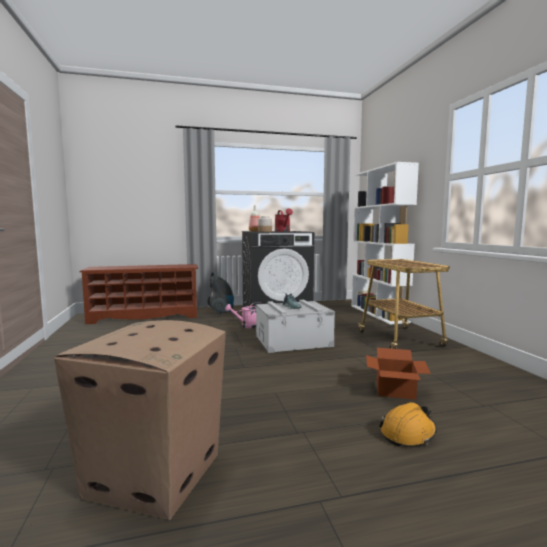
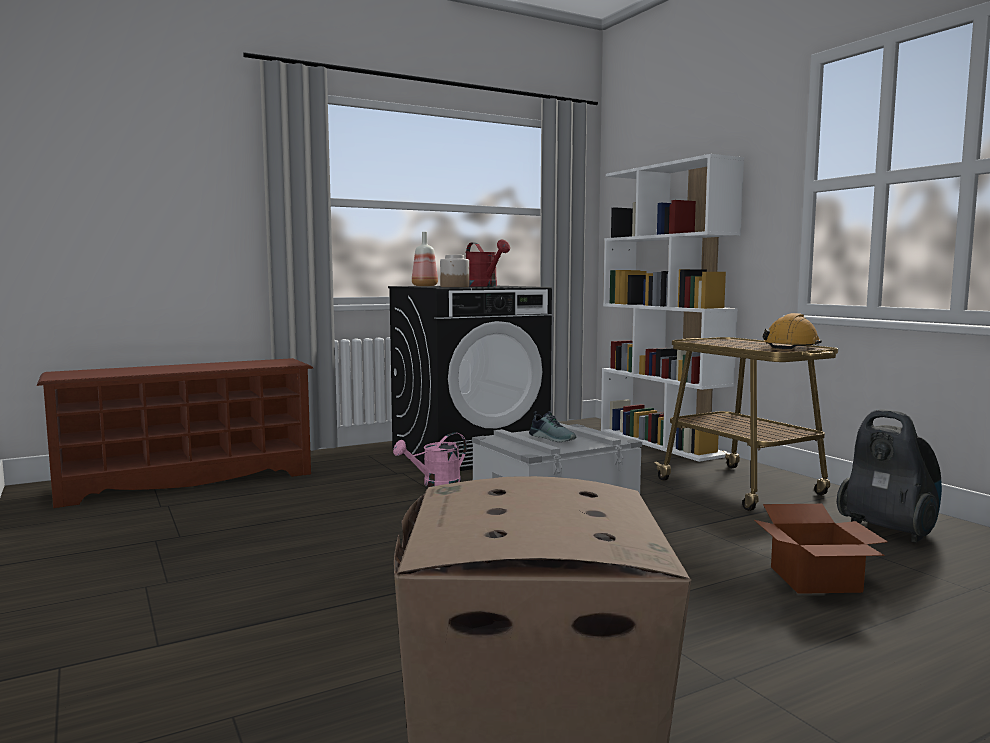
camera: 15 degrees left, 0 degrees up
vacuum cleaner [207,271,234,315] -> vacuum cleaner moved to [837,409,942,543]
orange hard hat [379,402,437,446] -> orange hard hat moved to [762,313,822,349]

